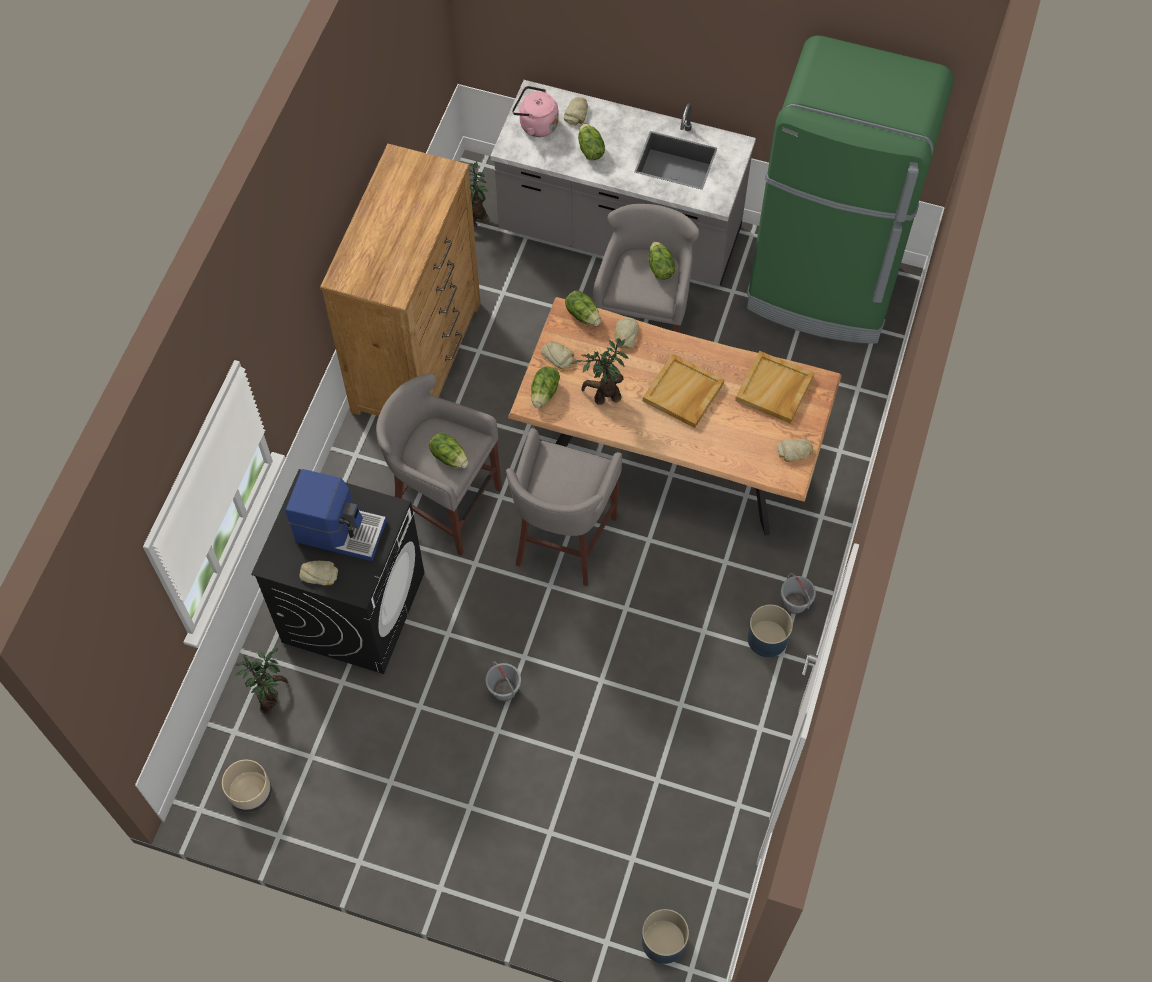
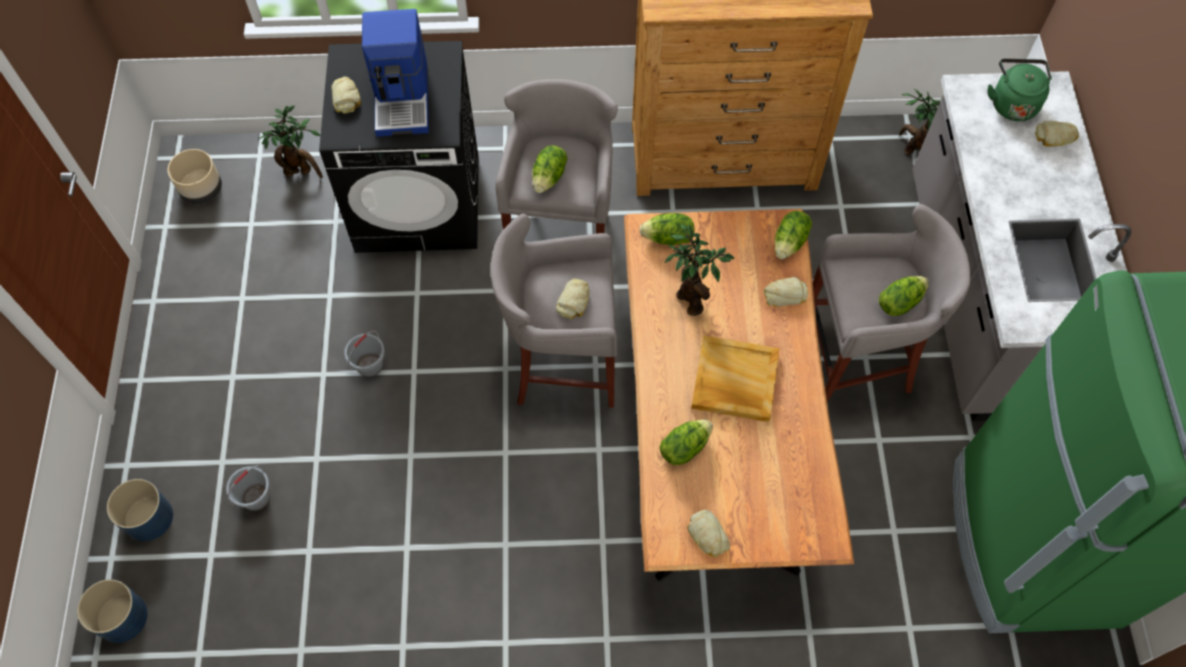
camera: 70 degrees right, 0 degrees up
pink kettle [512,86,559,137] -> green kettle [987,59,1052,121]
bread [541,341,574,370] -> bread moved to [556,278,590,319]
lettuce [578,123,605,160] -> lettuce moved to [659,419,713,465]
beige tray [735,351,814,424] -> none
blue planter [748,604,793,657] -> blue planter moved to [107,479,173,541]
grey bucket [781,573,816,614] -> grey bucket moved to [226,465,270,511]

